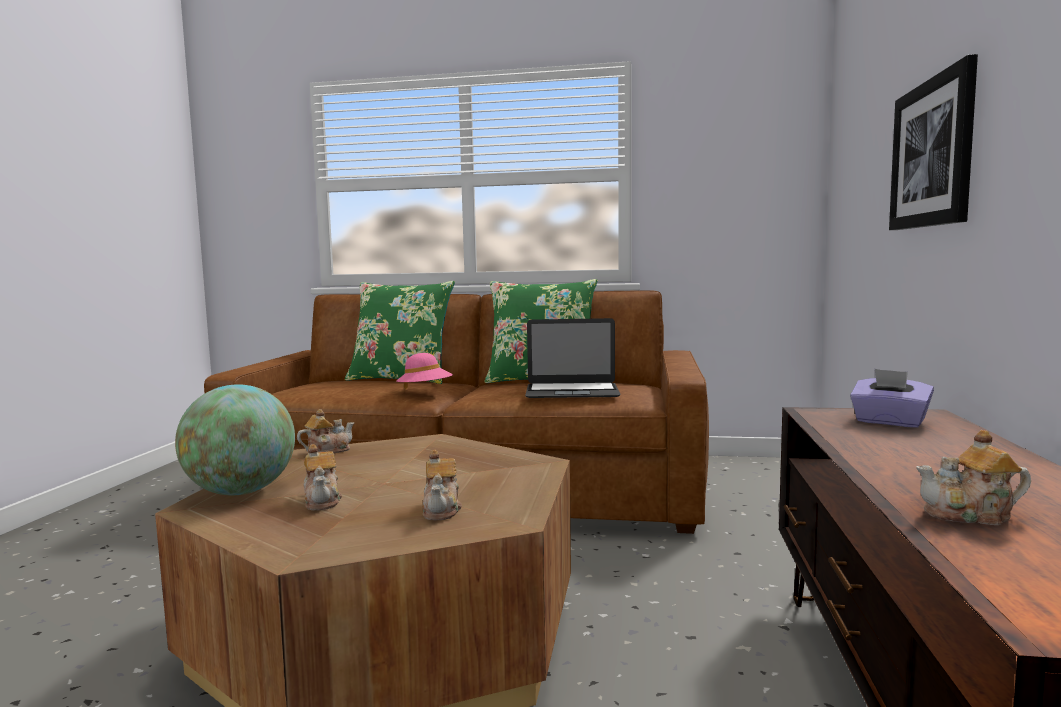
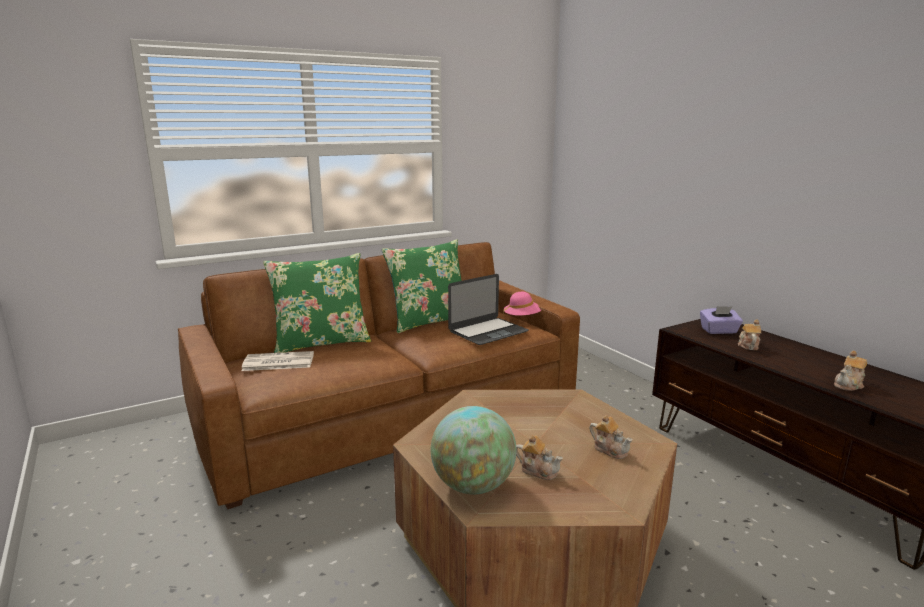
camera: 40 degrees left, 10 degrees up
teapot [297,409,355,453] -> teapot moved to [738,319,762,350]
pink hat [396,353,453,389] -> pink hat moved to [503,292,541,317]
picture [889,54,978,230] -> none
none -> newspaper [241,351,314,371]

